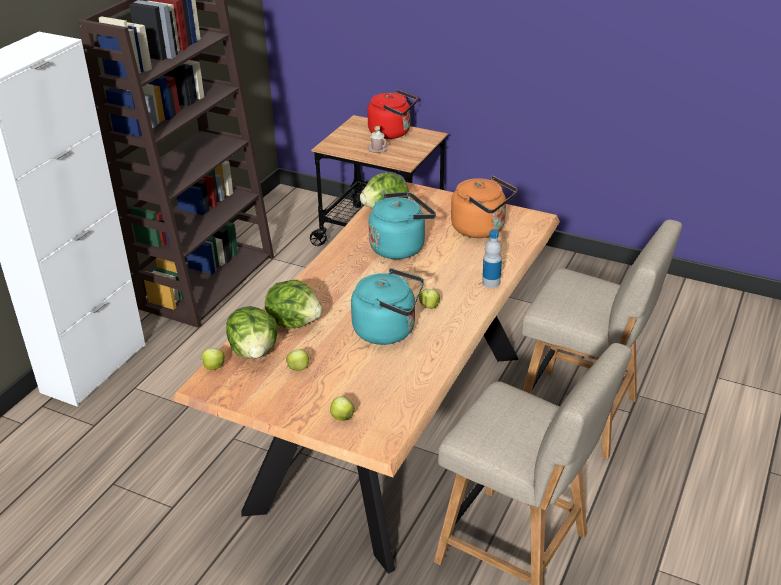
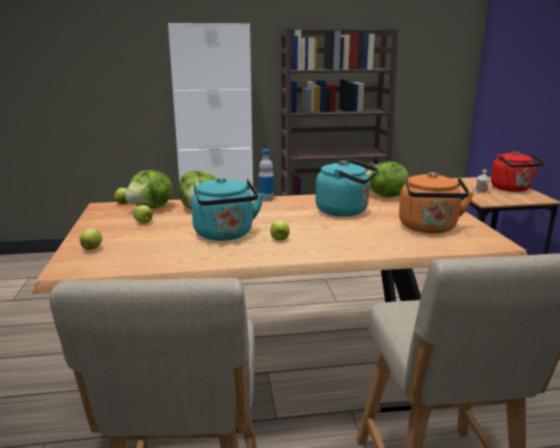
camera: 55 degrees right, 15 degrees down
bottle [482,229,502,288] -> bottle moved to [259,149,274,202]

